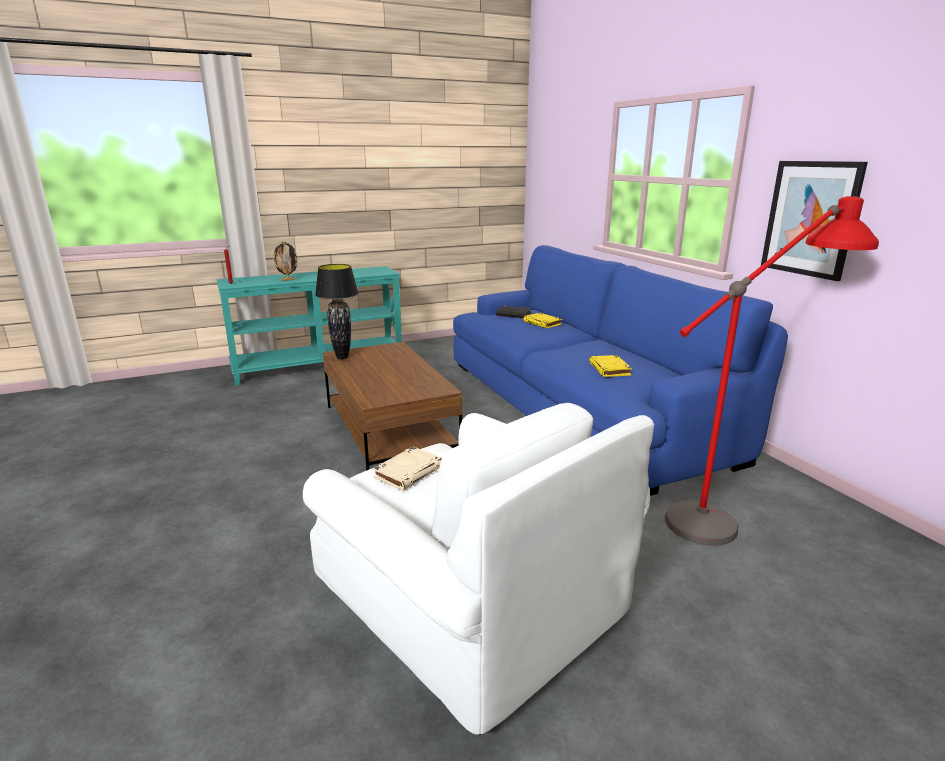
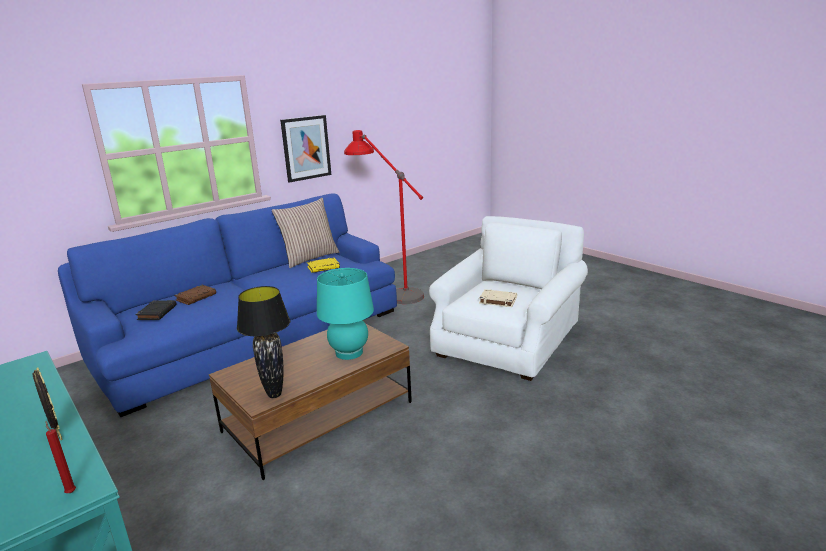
camera: 105 degrees left, 0 degrees up
yellow book [523,313,562,328] -> brown book [174,285,216,305]
none -> pillow [272,198,339,268]
none -> turquoise table lamp [317,268,374,360]

